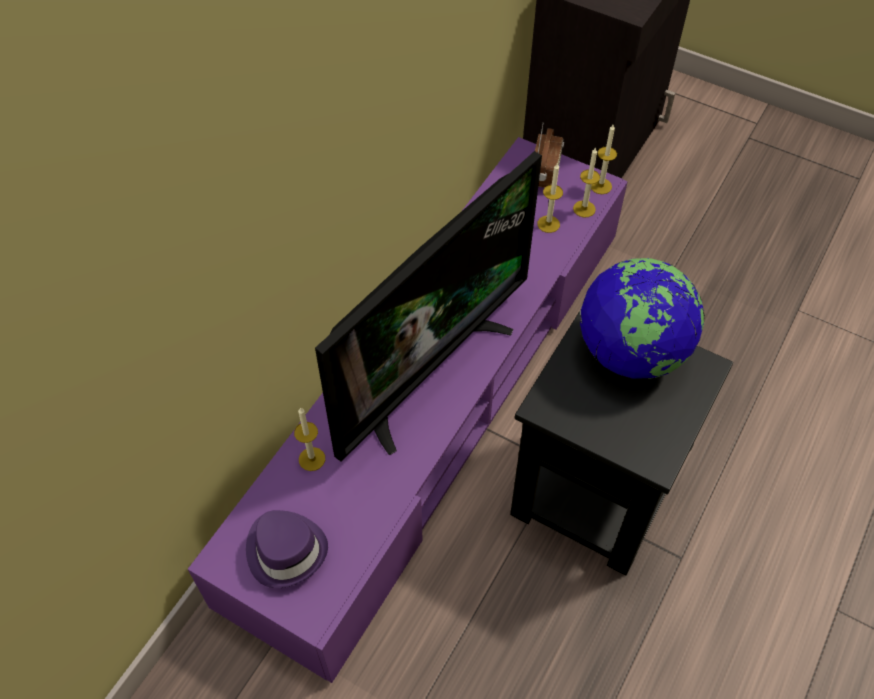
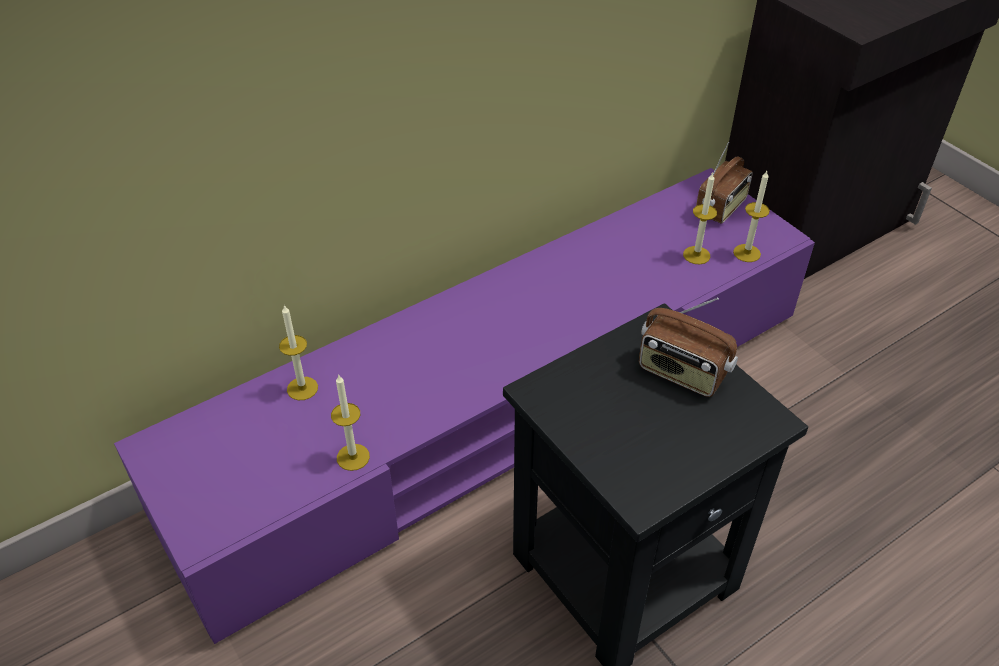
camera: 25 degrees right, 10 degrees down
purple hat [246,510,328,588] -> none
television [315,151,542,462] -> none
globe [580,258,705,379] -> radio [639,297,738,397]
candle [591,125,617,194] -> candle moved to [331,374,370,471]

